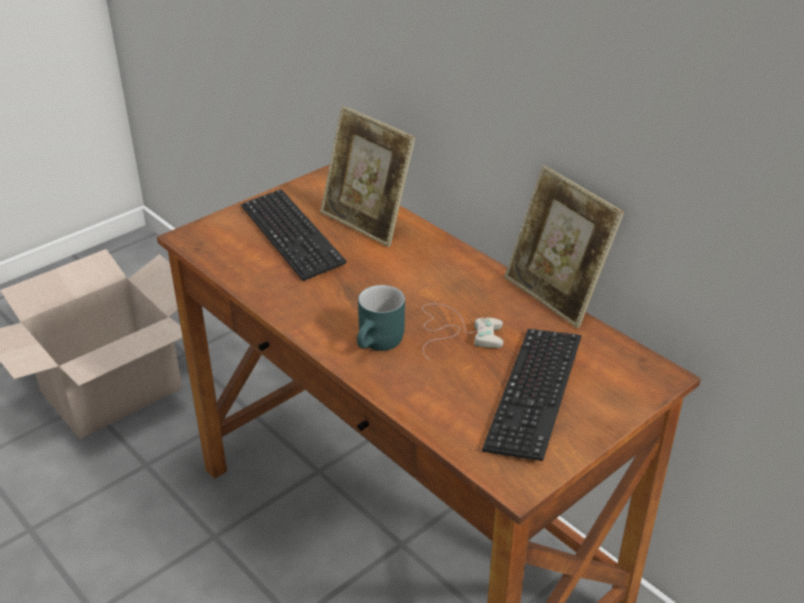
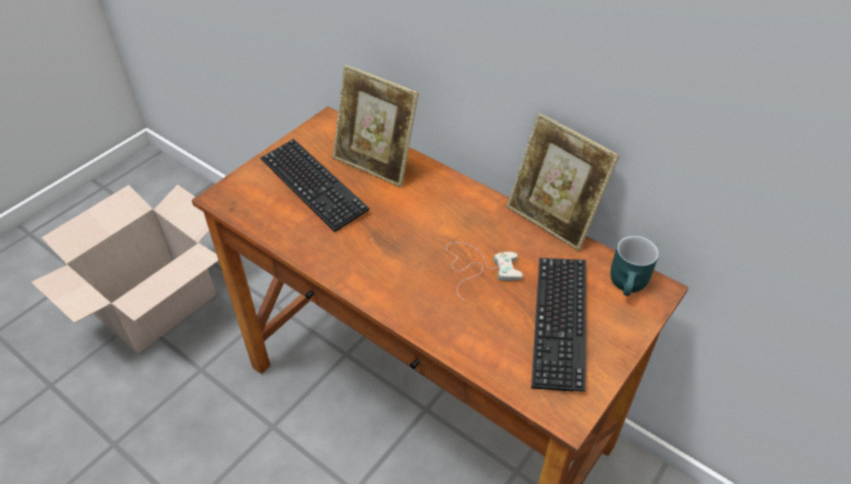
camera: 10 degrees left, 10 degrees up
turquoise mug [357,285,405,351] -> turquoise mug moved to [610,236,659,296]

